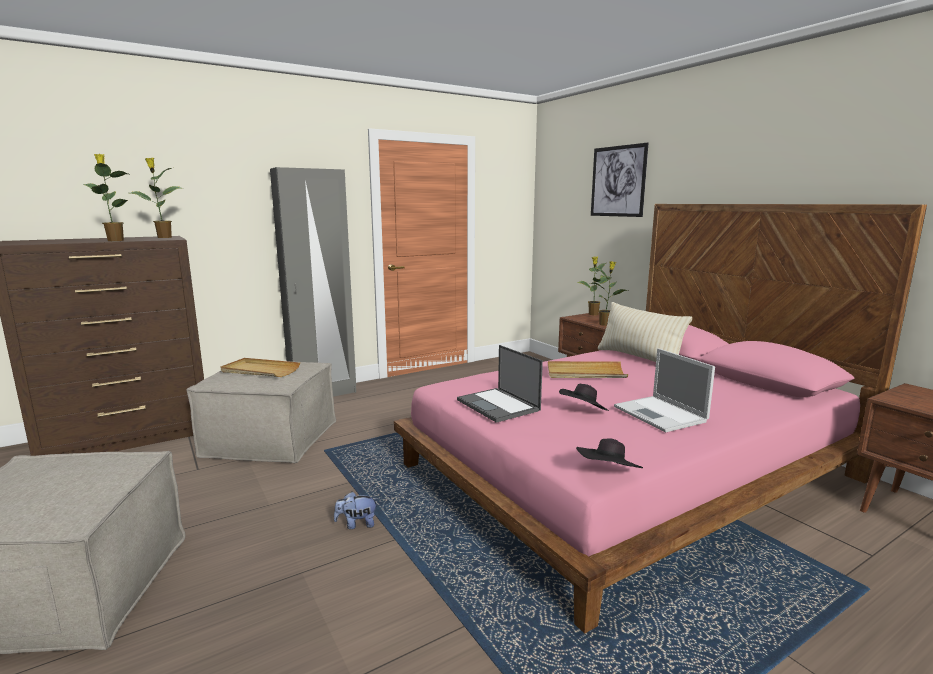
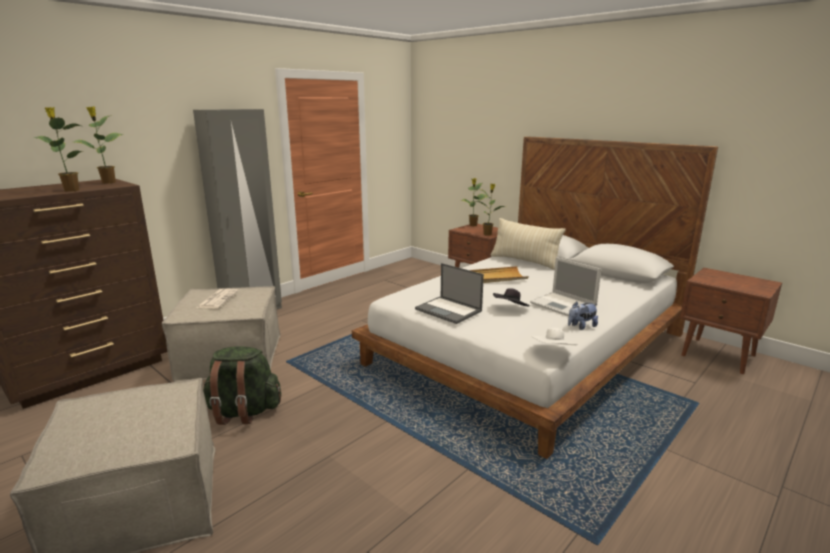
camera: 15 degrees left, 5 degrees up
beige tray [220,358,300,377] -> newspaper [196,289,239,308]
plush toy [334,492,378,529] -> plush toy moved to [568,301,598,330]
pink bed [394,204,927,633] -> white bed [352,136,718,459]
black hat [576,439,643,468] -> white hat [531,328,578,345]
picture [591,143,648,217] -> none
none -> green backpack [203,346,281,425]

